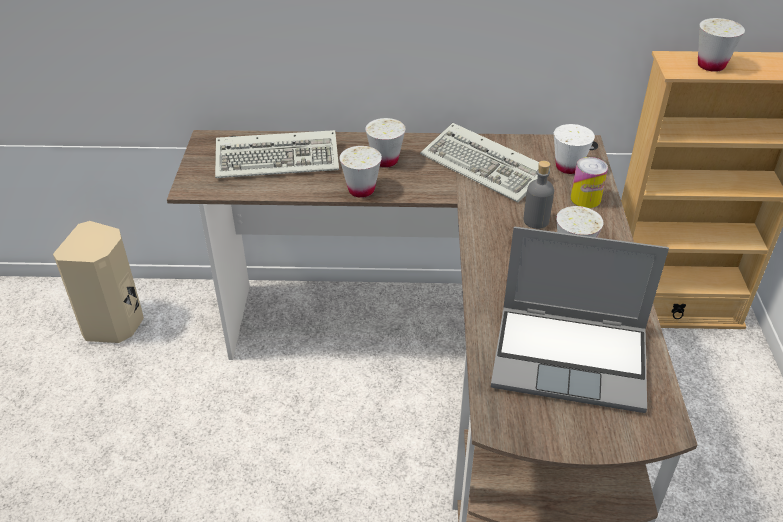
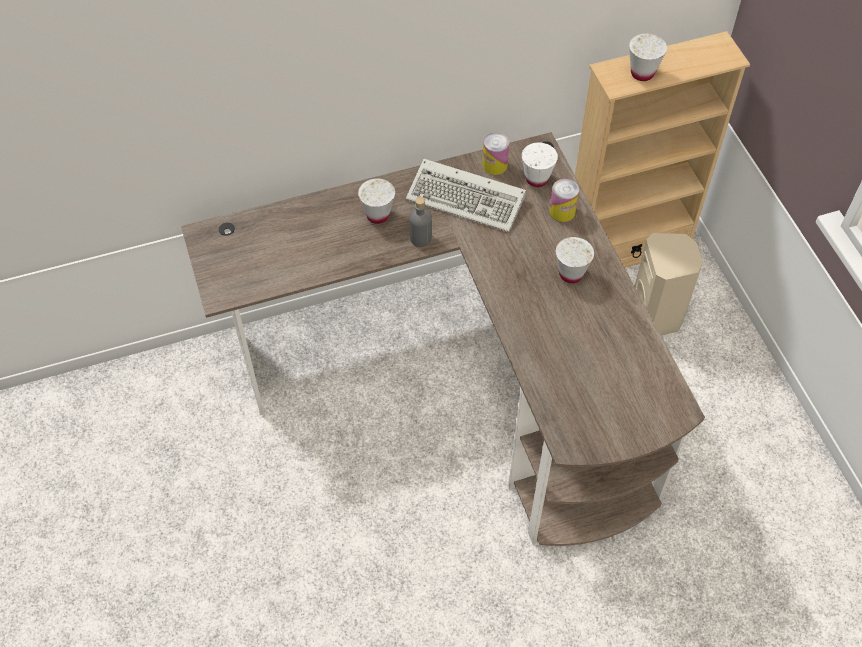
camera: 20 degrees left, 15 degrees up
beige speaker [53,221,144,343] -> beige speaker moved to [635,233,703,336]
keyboard [215,130,339,178] -> none
white cup [339,146,382,198] -> none
laptop [491,226,669,413] -> none
grey bottle [524,161,554,229] -> grey bottle moved to [409,197,432,247]
none -> can [482,132,510,175]

